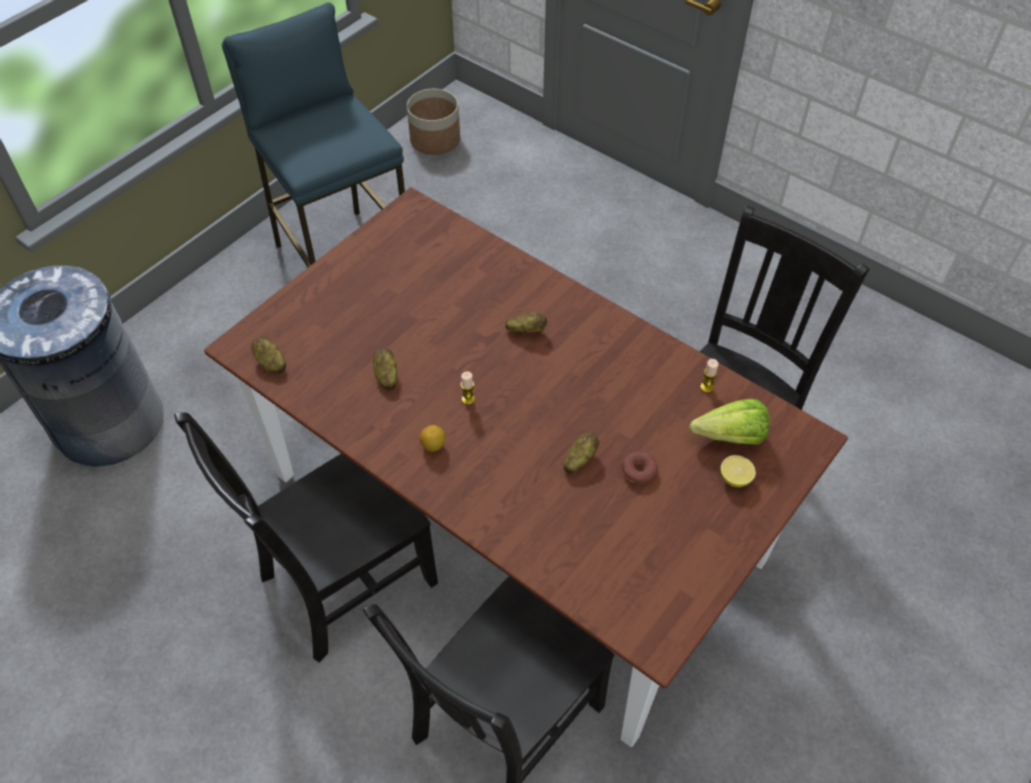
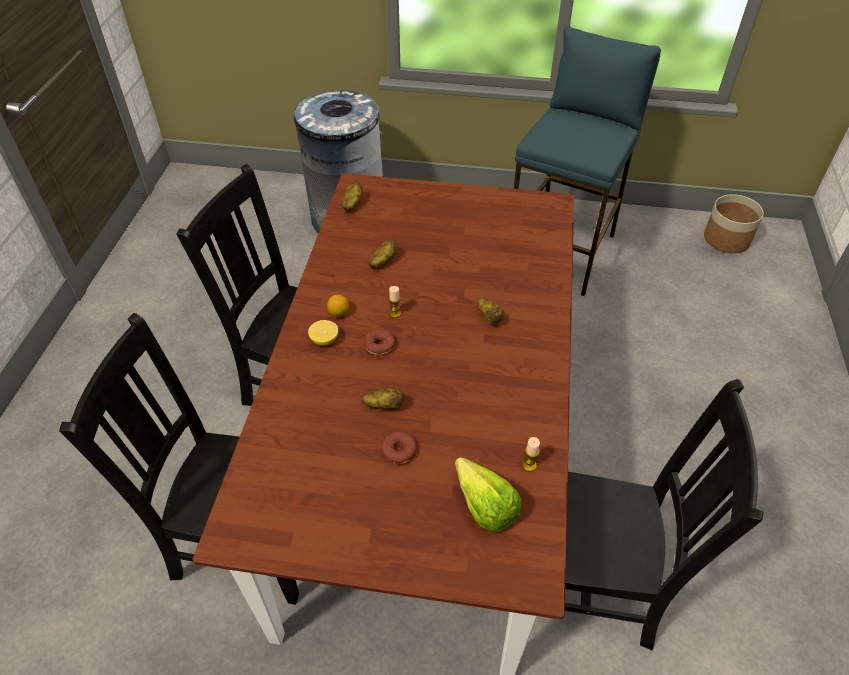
camera: 60 degrees right, 5 degrees down
lemon [720,455,756,487] -> lemon moved to [308,320,338,346]
none -> donut [363,329,396,355]

